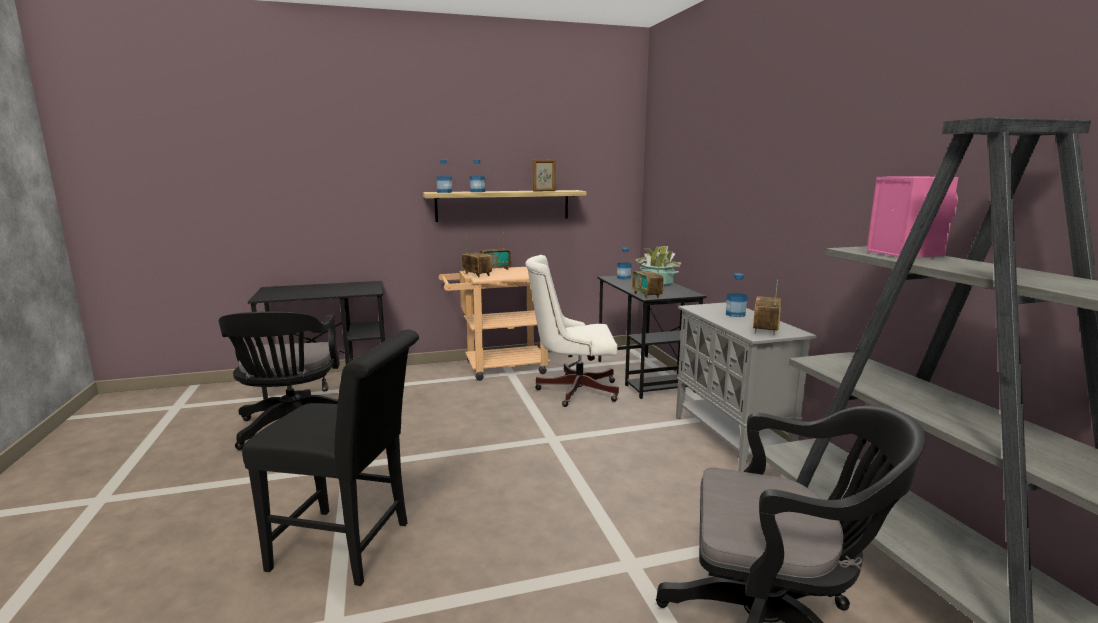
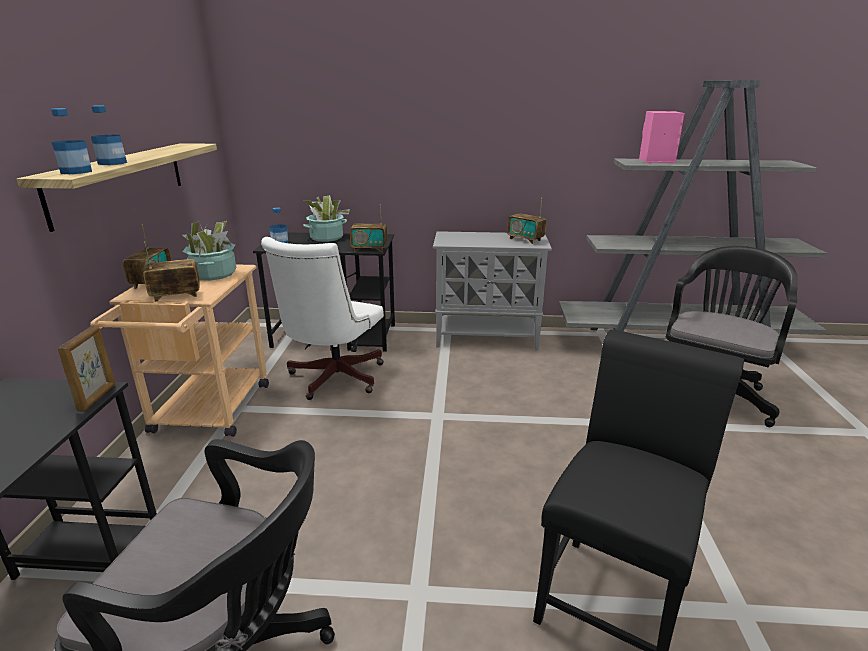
camera: 70 degrees left, 10 degrees up
picture frame [533,160,555,192] -> picture frame moved to [58,325,115,412]
bottle [726,274,748,317] -> none
none -> potted plant [182,221,236,281]

